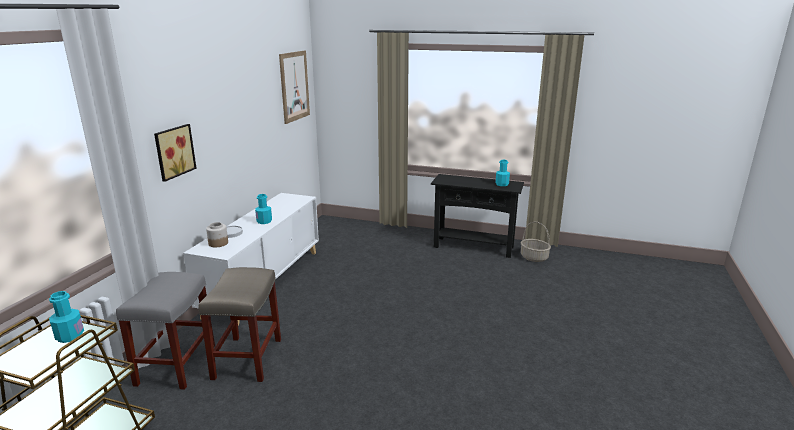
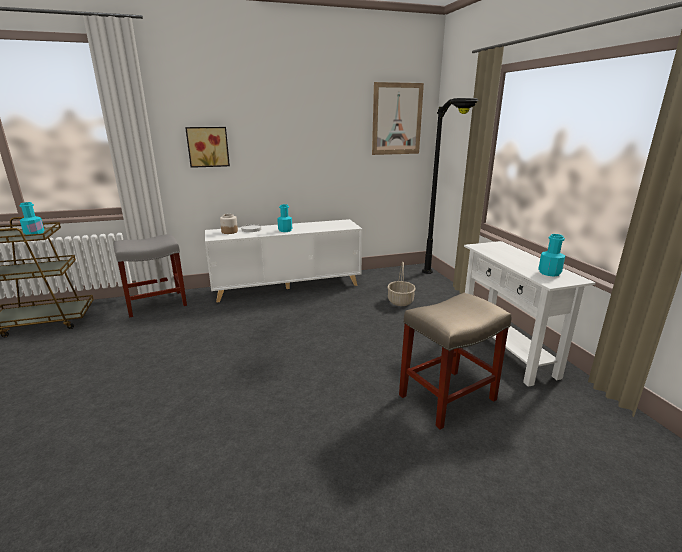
camera: 55 degrees right, 0 degrees up
beige stool [199,267,281,382] -> beige stool moved to [399,293,511,430]
black console table [431,174,524,258] -> white console table [464,241,596,387]
basket [521,222,551,262] -> basket moved to [387,262,416,306]
none -> black floor lamp [422,98,479,274]

